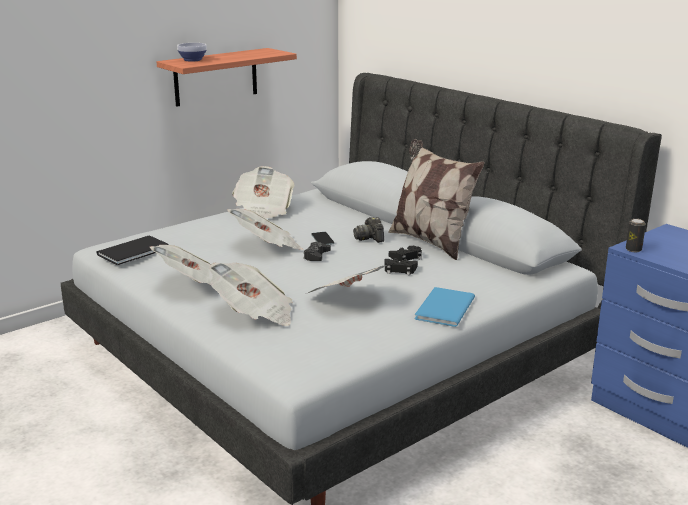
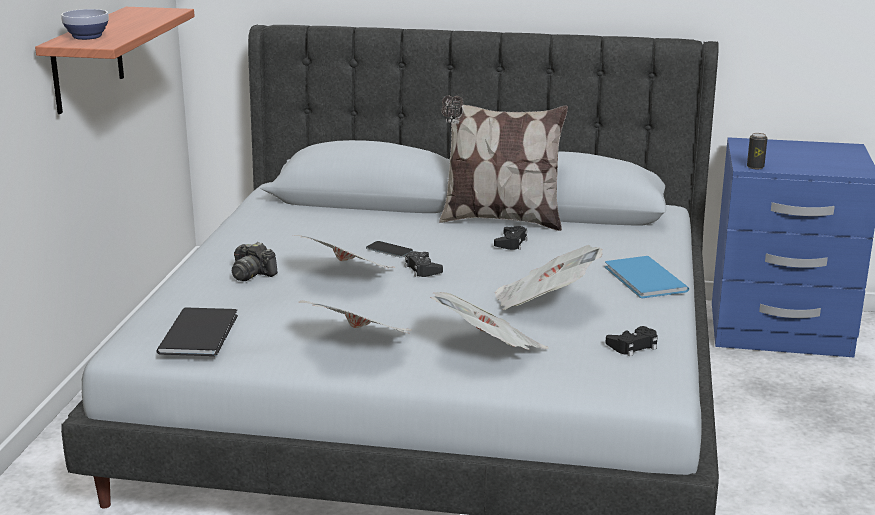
camera: 40 degrees left, 0 degrees up
newspaper [232,166,295,218] -> none
camera [353,217,384,243] -> camera moved to [232,242,278,281]
black game controller [384,258,418,275] -> black game controller moved to [606,326,658,356]

